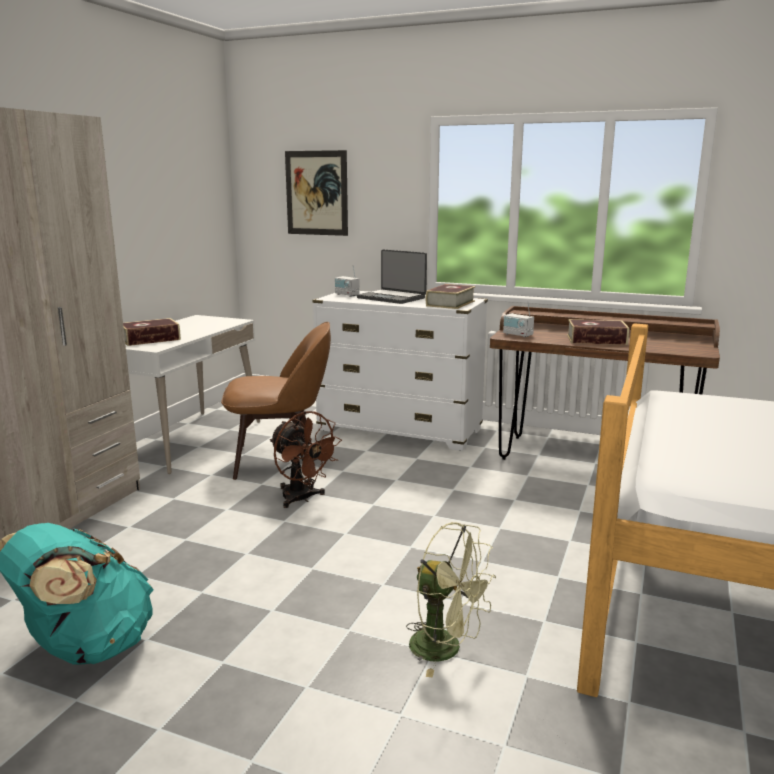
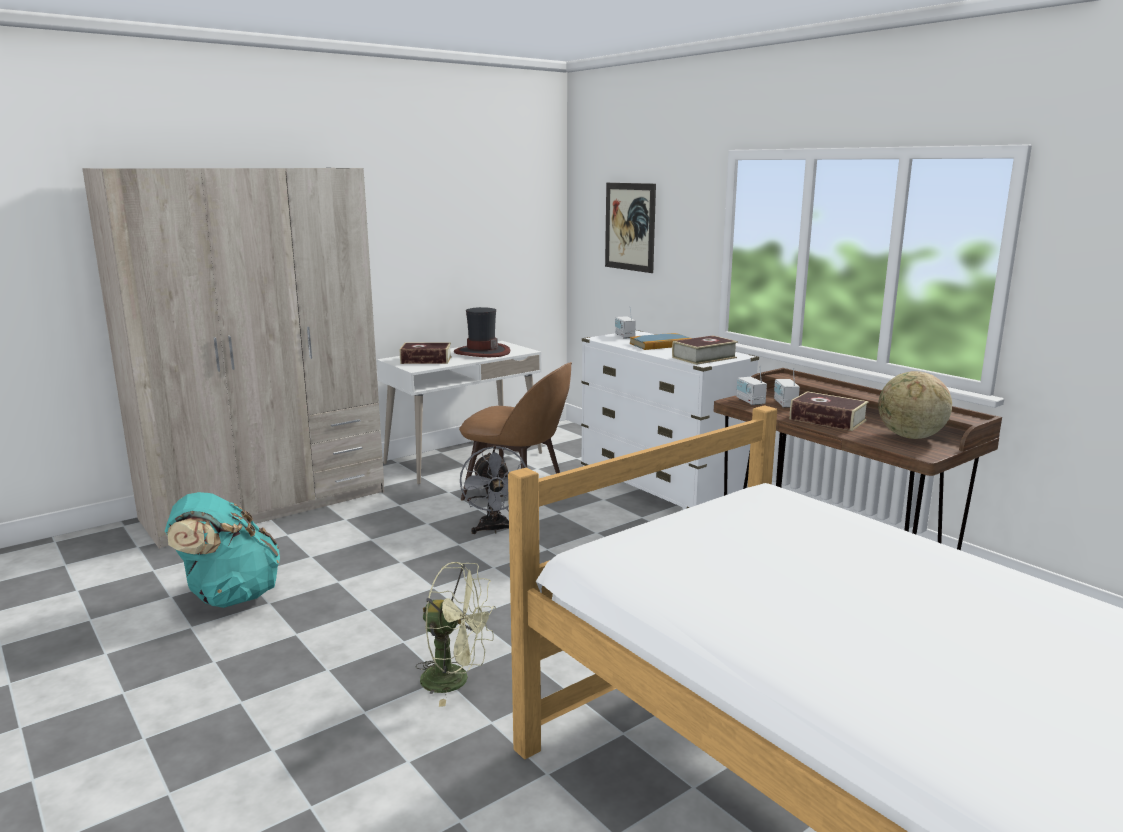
camera: 30 degrees right, 0 degrees up
brown fan [270,411,342,508] -> grey fan [460,446,527,534]
laptop [357,249,427,304] -> book [629,333,691,350]
green fan [406,522,496,678] -> green fan turned 45 degrees counterclockwise [415,562,496,707]
none -> hat [454,307,511,357]
none -> radio [774,368,800,408]
none -> globe [878,371,952,439]

